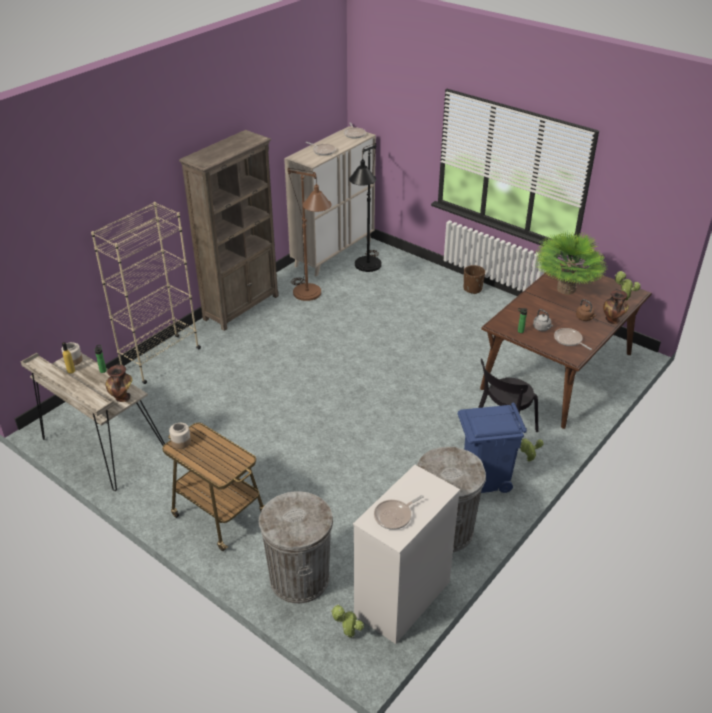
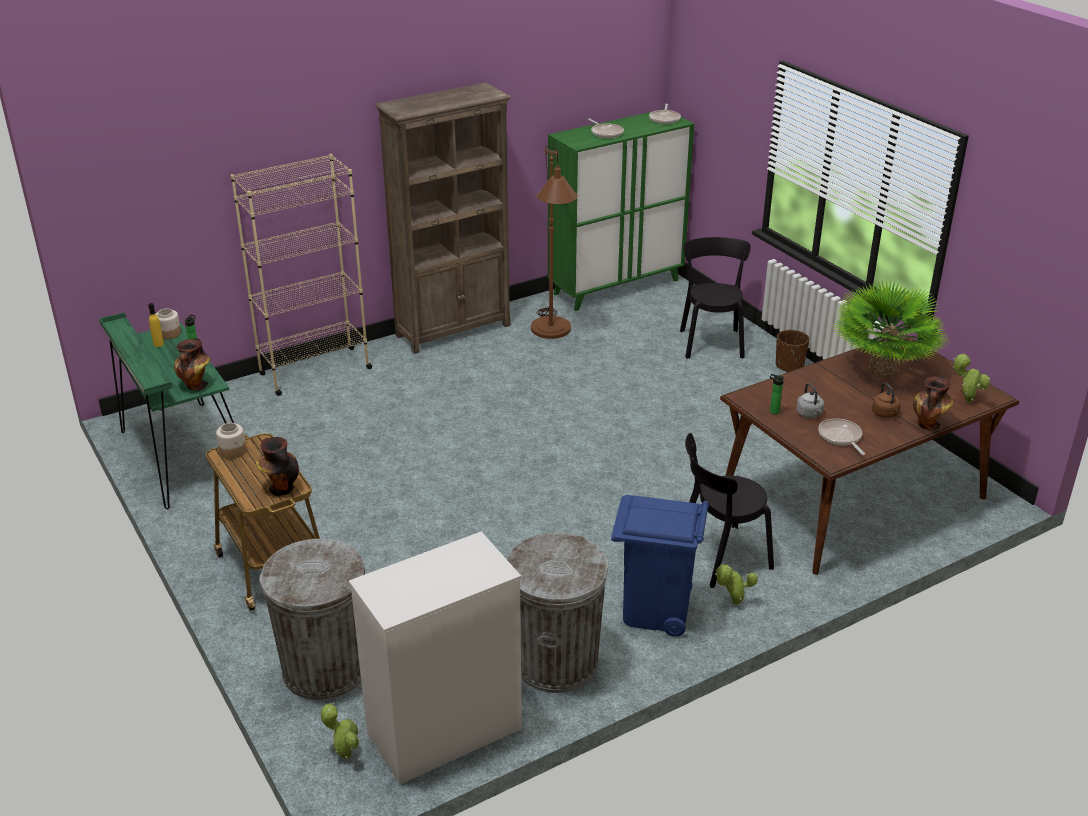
camera: 20 degrees right, 5 degrees down
beige desk [21,353,165,491] -> green desk [99,313,244,510]
beige cabinet [284,126,376,276] -> green cabinet [548,109,694,311]
black floor lamp [349,143,382,272] -> none
frying pan [374,495,424,530] -> none
none -> vase [256,437,299,496]
none -> black chair [680,237,751,359]

